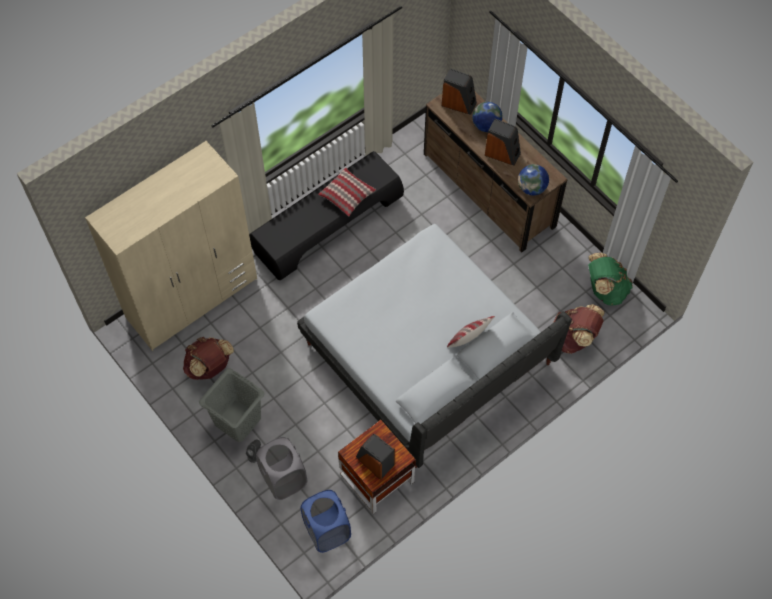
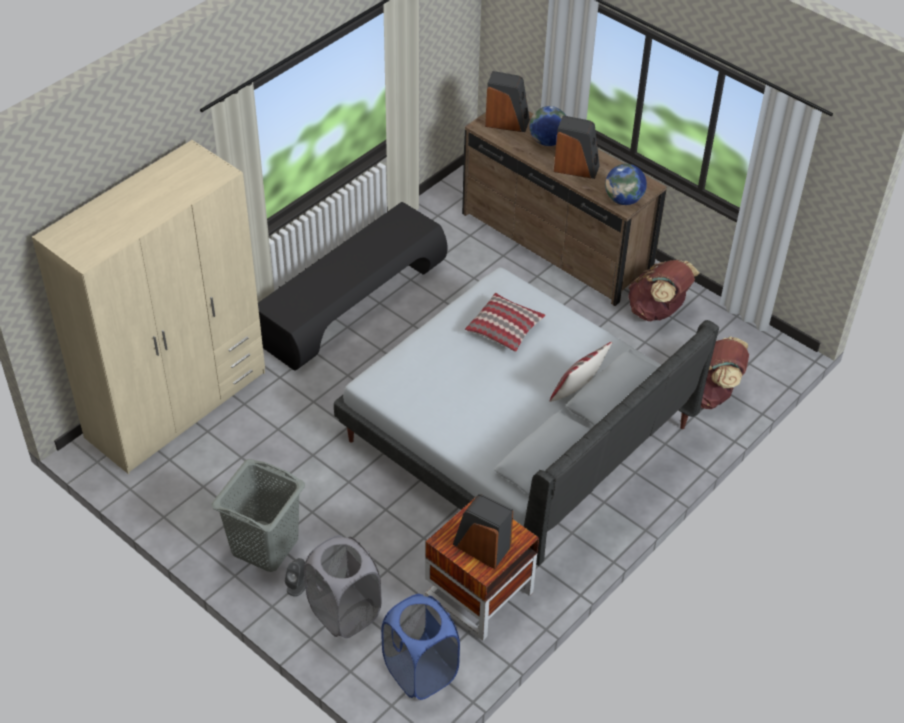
camera: 10 degrees left, 15 degrees down
brown backpack [183,336,234,380] -> brown backpack moved to [628,260,700,321]
pillow [318,168,376,216] -> pillow moved to [465,293,546,352]
green backpack [588,253,633,306] -> none

